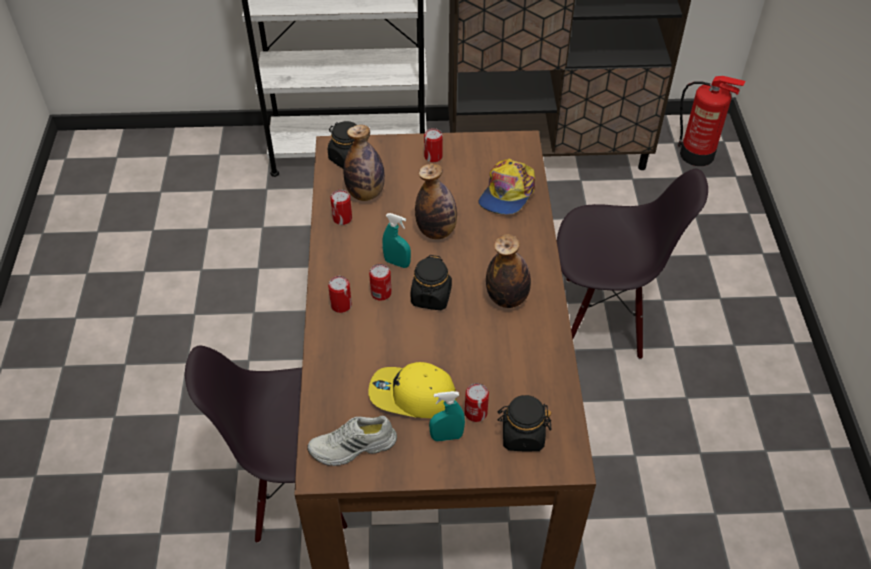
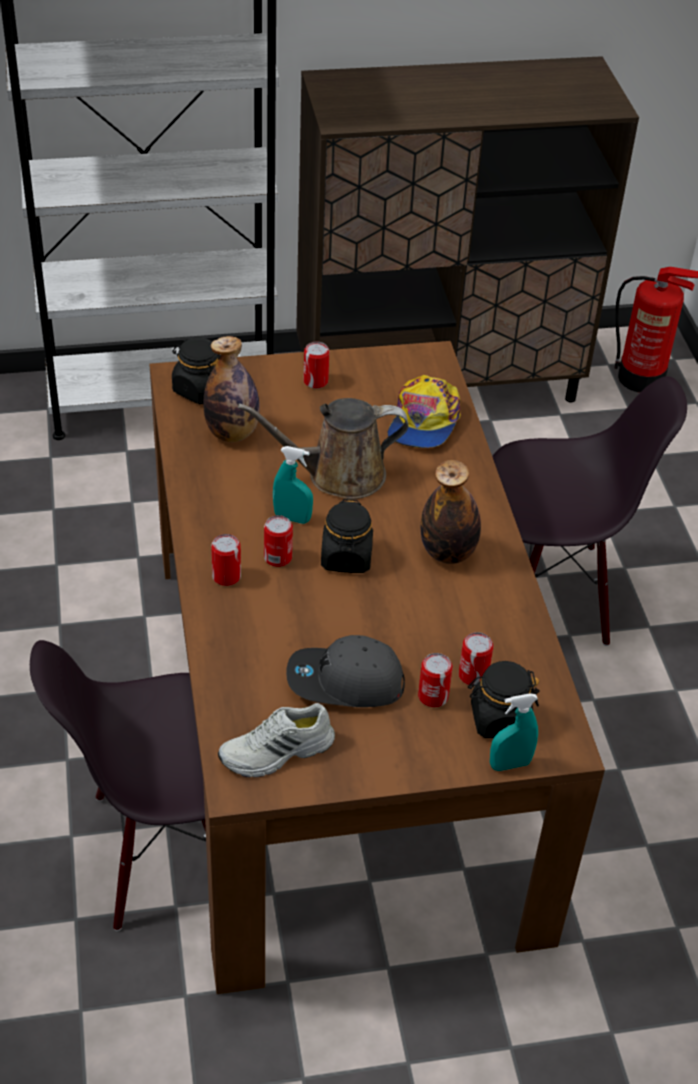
camera: 10 degrees left, 5 degrees down
can [330,190,352,225] -> can moved to [459,632,493,685]
yellow cap [368,362,457,418] -> grey cap [286,635,405,707]
bottle [415,163,457,239] -> brown watering can [238,398,409,499]
turquoise spray bottle [429,391,465,441] -> turquoise spray bottle moved to [490,693,538,771]

